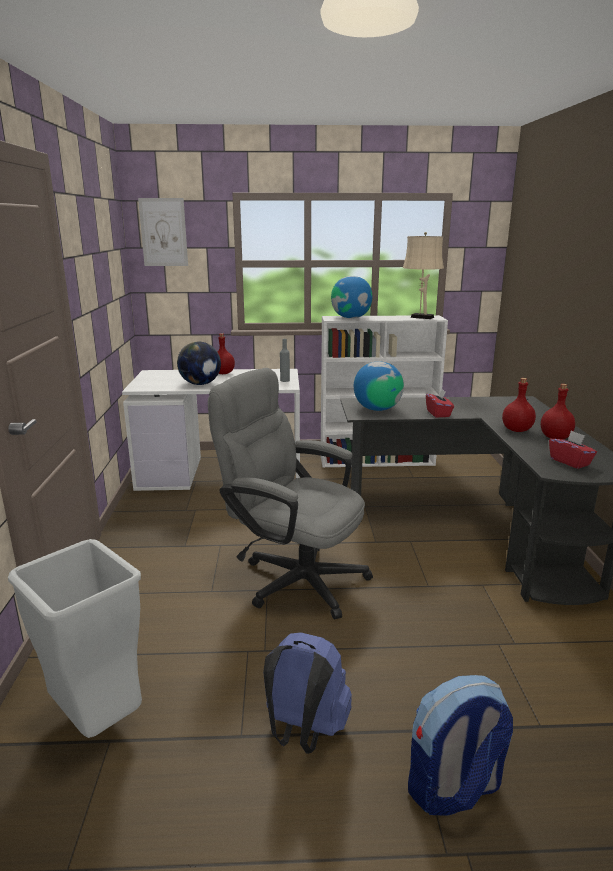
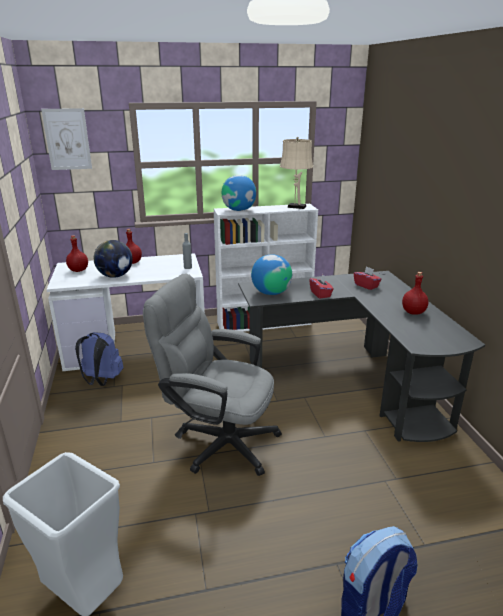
camera: 10 degrees left, 5 degrees up
blue backpack [263,632,352,754] -> blue backpack moved to [75,332,124,386]
red bottle [502,378,536,432] -> red bottle moved to [66,235,88,272]
red tissue box [549,430,597,469] -> red tissue box moved to [354,266,381,290]

